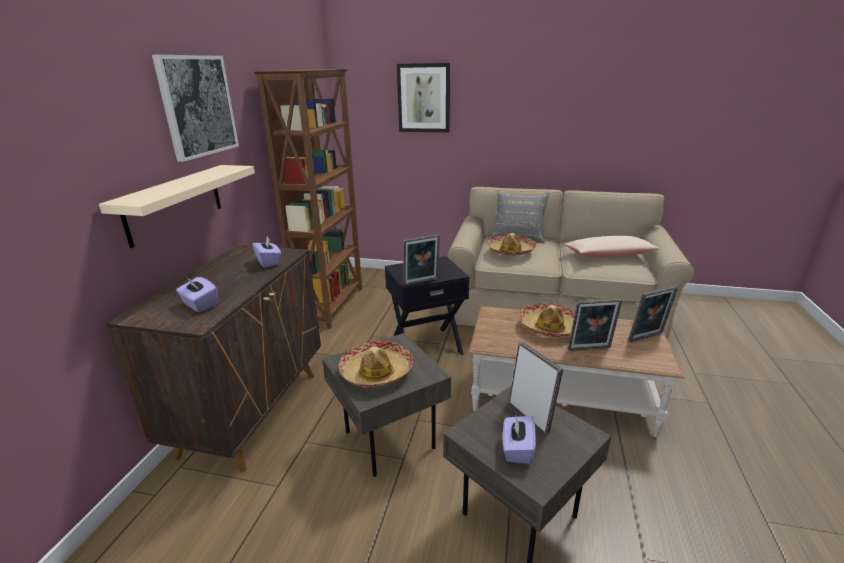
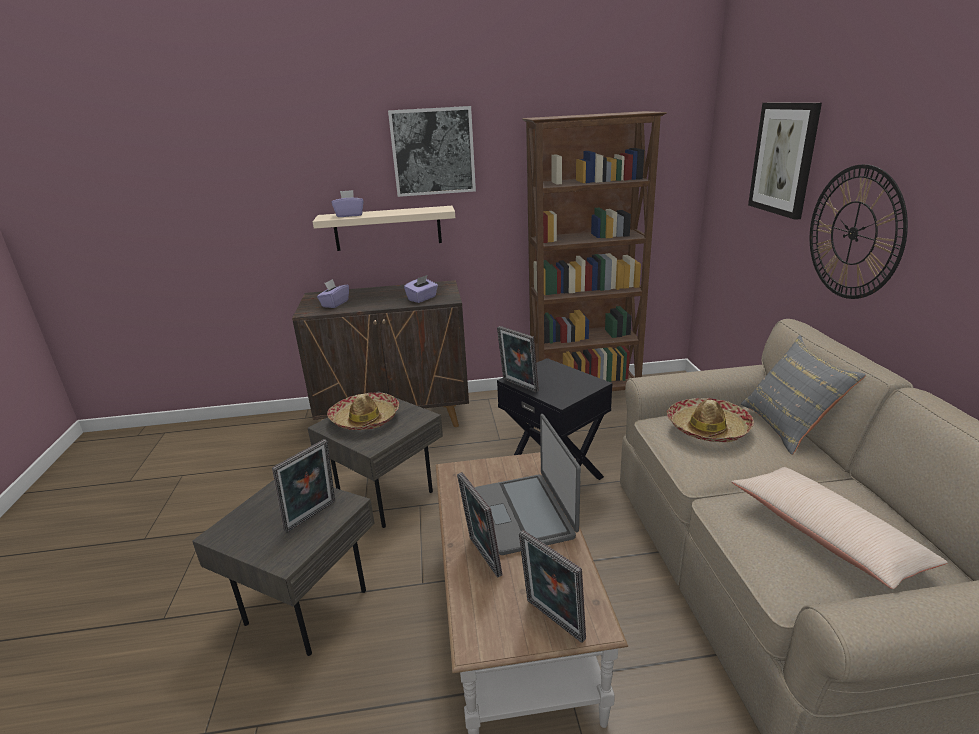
camera: 70 degrees right, 0 degrees up
purple tissue box [503,415,536,464] -> purple tissue box moved to [331,190,364,217]
hat [519,303,575,337] -> laptop [475,414,581,555]
none -> wall clock [810,164,908,299]

